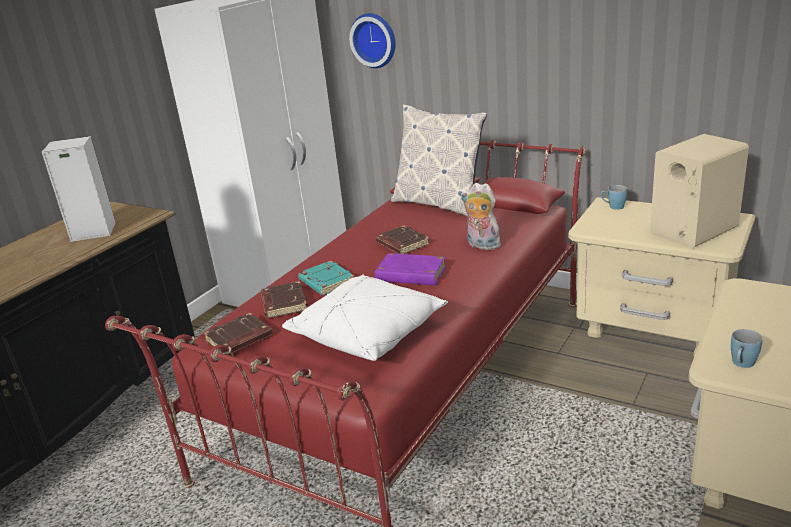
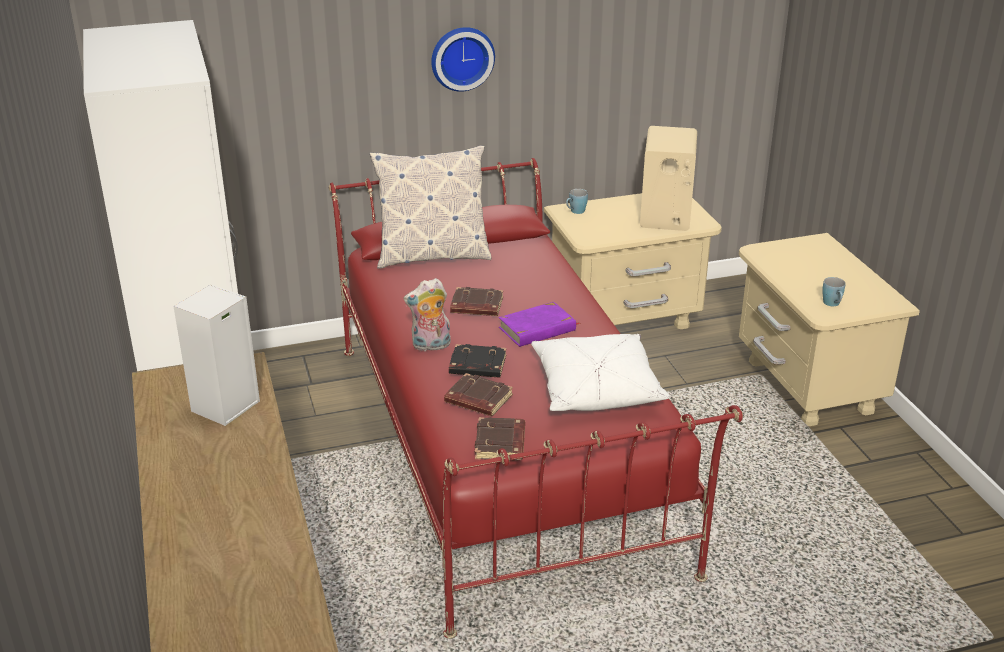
camera: 50 degrees left, 5 degrees up
turquoise book [298,260,355,295] -> black book [449,344,506,378]
wall clock [349,13,396,68] -> wall clock moved to [431,27,495,92]
plush toy [461,183,503,250] -> plush toy moved to [403,278,451,351]

